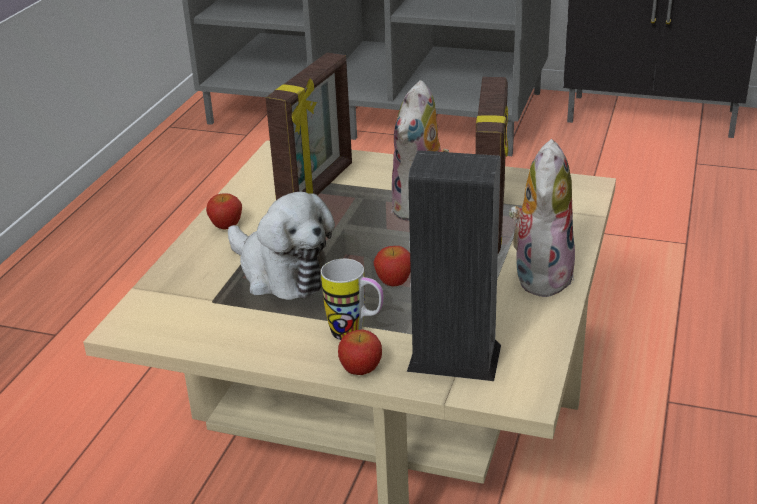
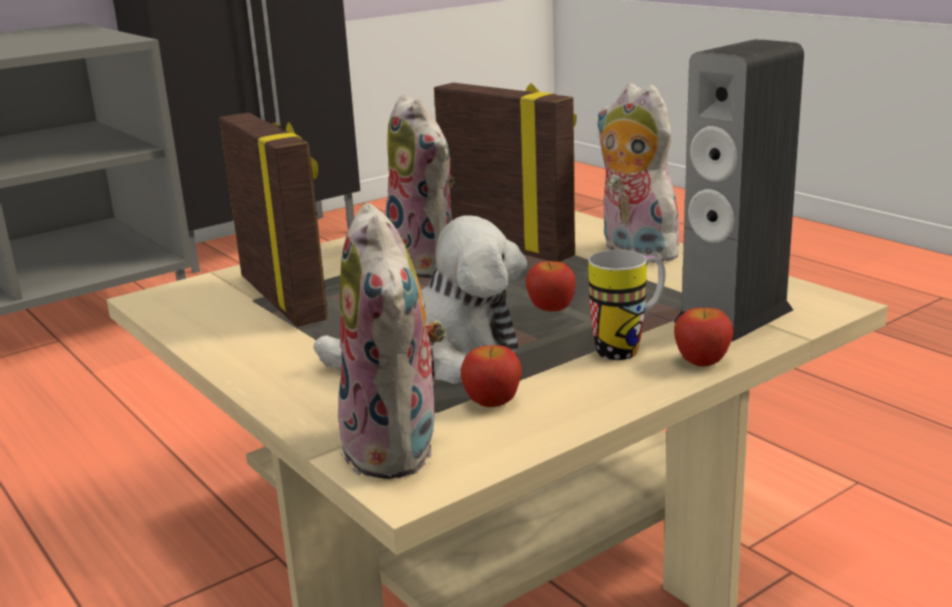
camera: 55 degrees left, 10 degrees down
apple [206,193,242,229] -> apple moved to [461,345,522,407]
none -> plush toy [338,203,446,479]

